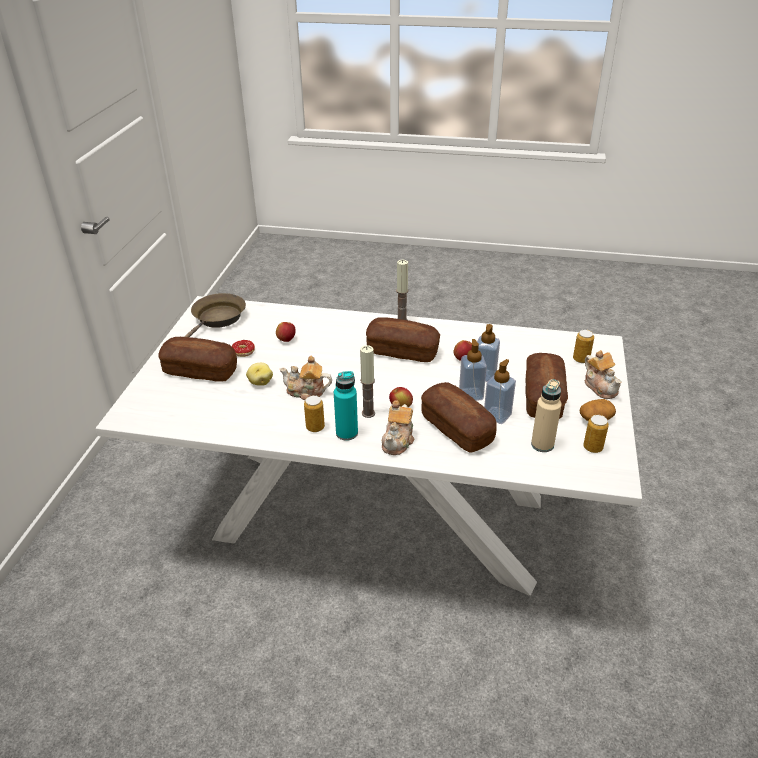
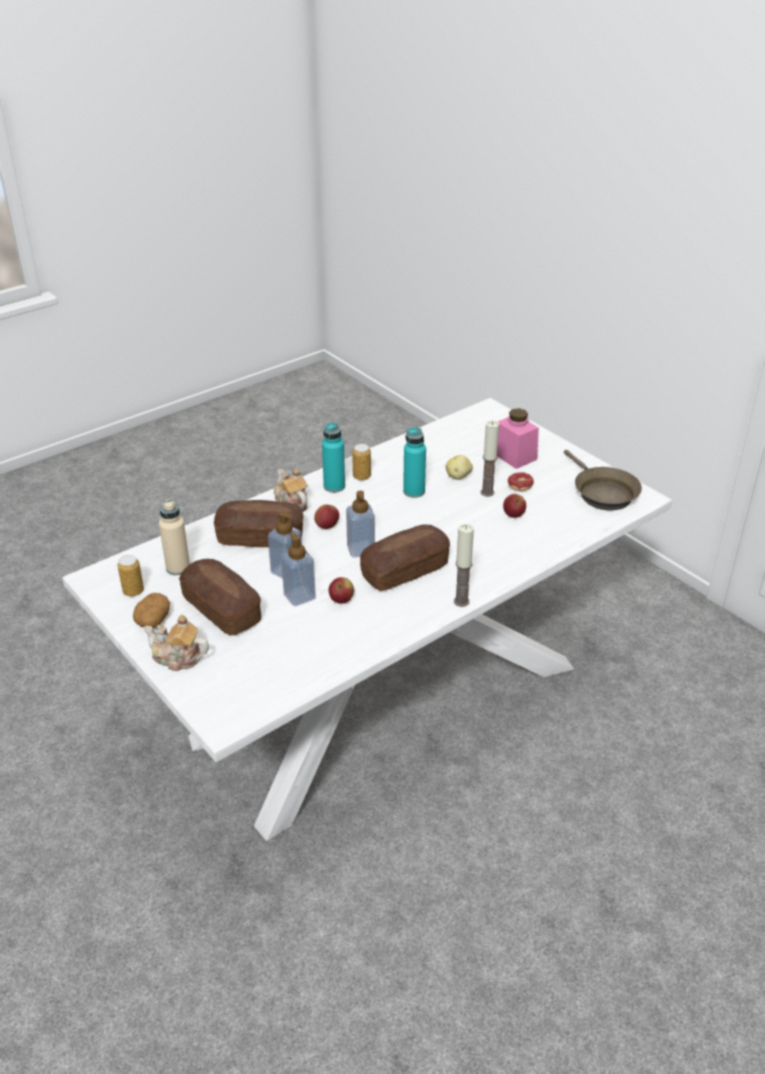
camera: 130 degrees right, 0 degrees up
bread [159,337,237,382] -> pink jar [497,408,539,469]
teapot [280,356,332,400] -> turquoise bottle [403,427,426,498]
candle [360,345,375,418] -> candle moved to [481,421,499,497]
soap dispenser [484,359,516,424] -> soap dispenser moved to [346,491,375,558]
can [573,330,594,363] -> none

